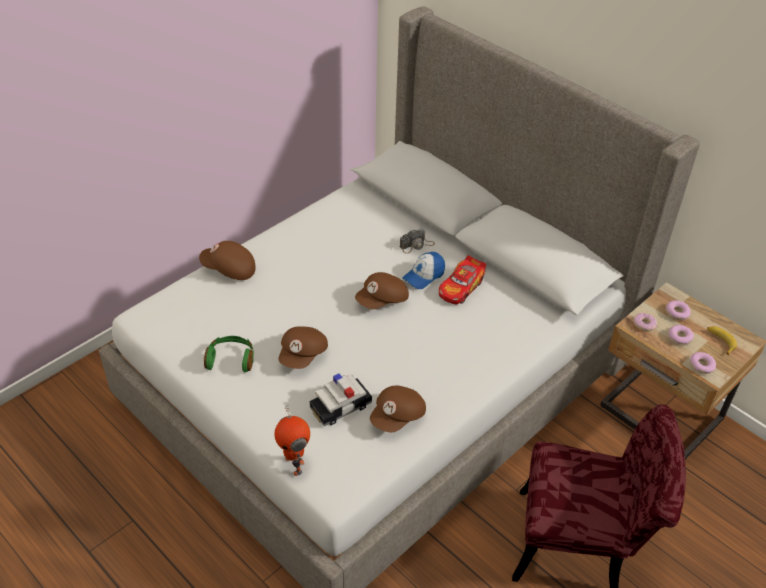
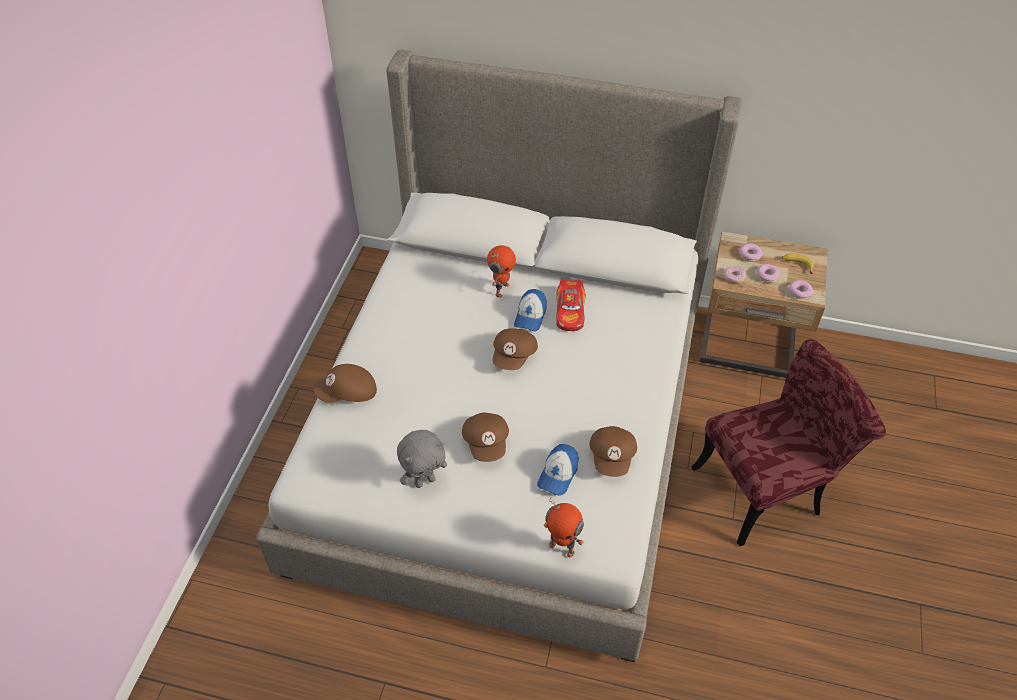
camera: 30 degrees left, 5 degrees up
green headphones [204,336,254,372] -> grey plush toy [397,430,447,488]
toy car [310,373,372,426] -> cap [537,444,579,496]
camera [400,229,435,253] -> toy robot [487,245,516,298]

